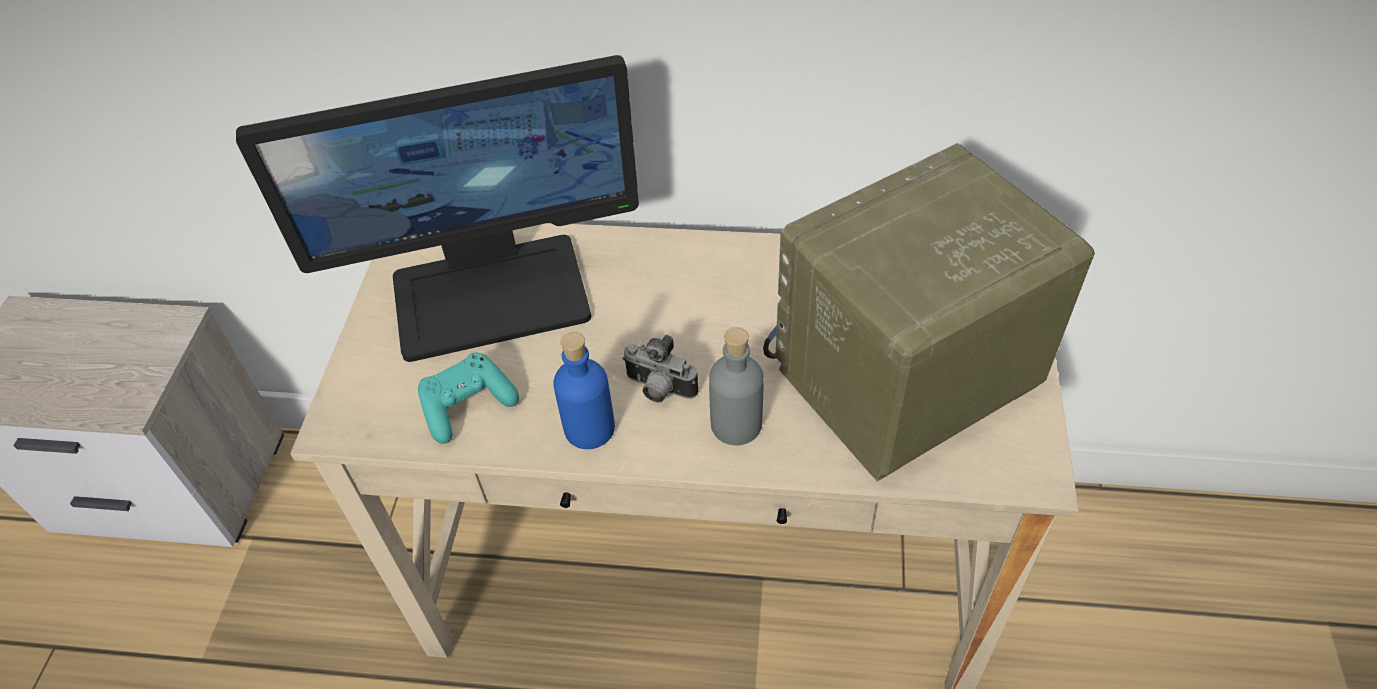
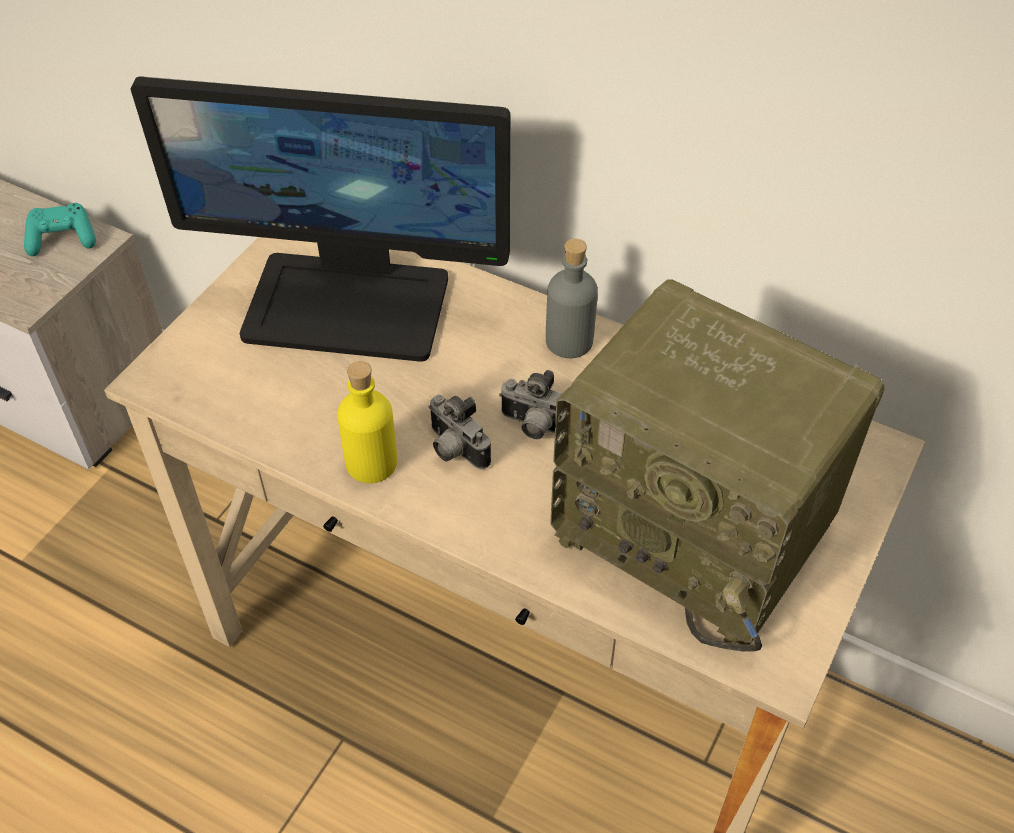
camera: 20 degrees right, 0 degrees up
turquoise game controller [418,352,519,444] -> turquoise game controller moved to [24,203,96,256]
blue bottle [553,332,615,449] -> yellow bottle [337,361,397,483]
grey bottle [709,327,764,445] -> grey bottle moved to [546,238,598,358]
radio [763,143,1095,482] -> radio turned 135 degrees counterclockwise [550,279,885,652]
none -> camera [499,370,564,439]

